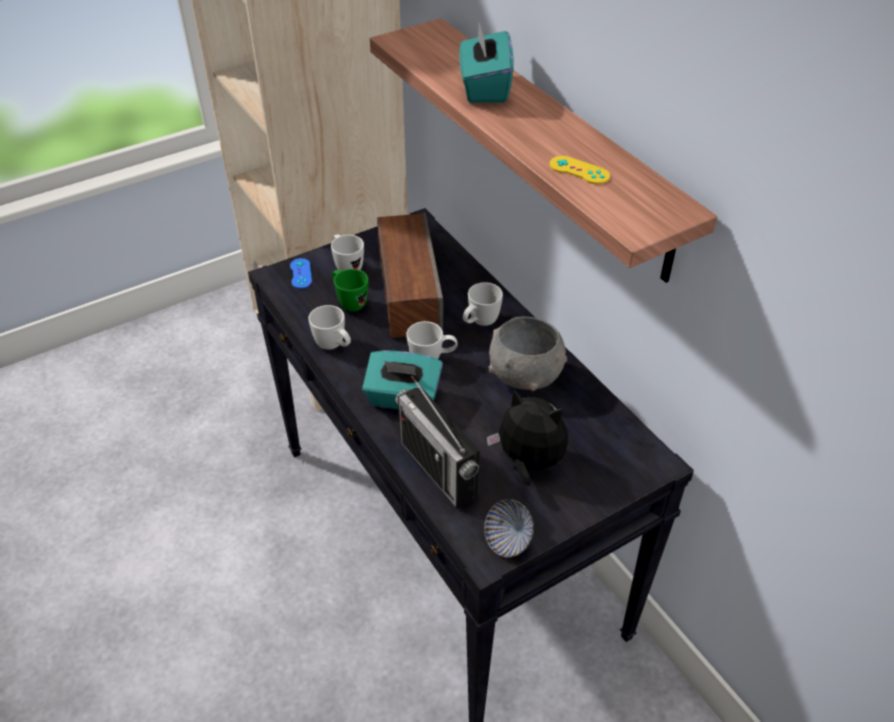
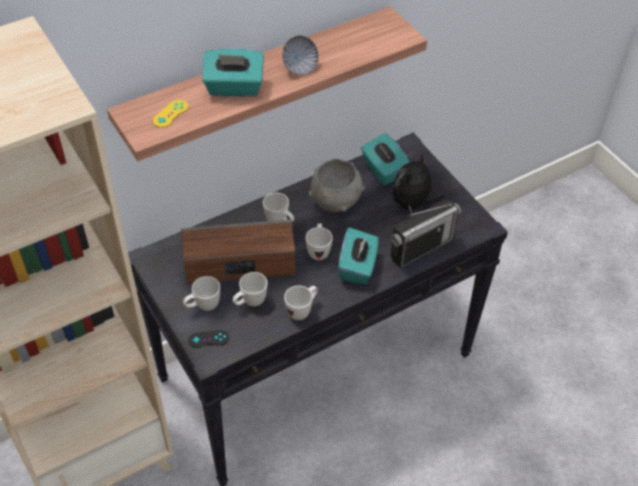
camera: 90 degrees left, 5 degrees up
blue game controller [290,258,312,289] -> black game controller [188,330,229,348]
green mug [332,269,368,312] -> white mug [232,272,268,306]
bowl [484,499,534,557] -> bowl moved to [282,36,319,75]
yellow game controller [549,156,610,184] -> yellow game controller moved to [153,100,188,128]
none -> turquoise tissue box [361,133,410,185]

